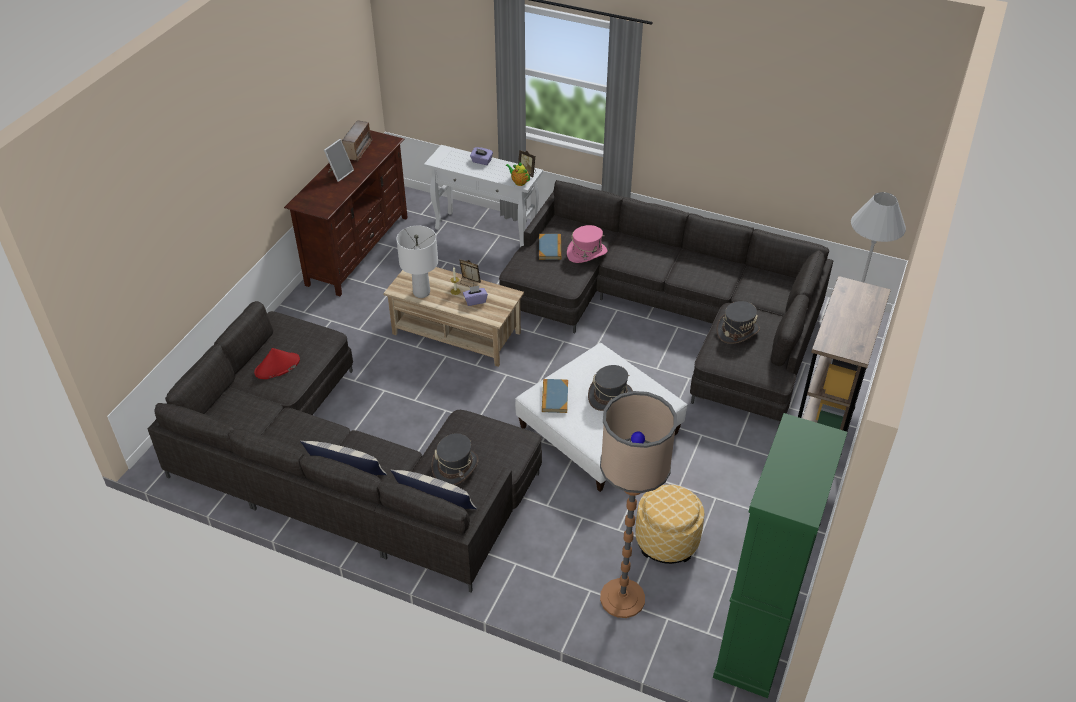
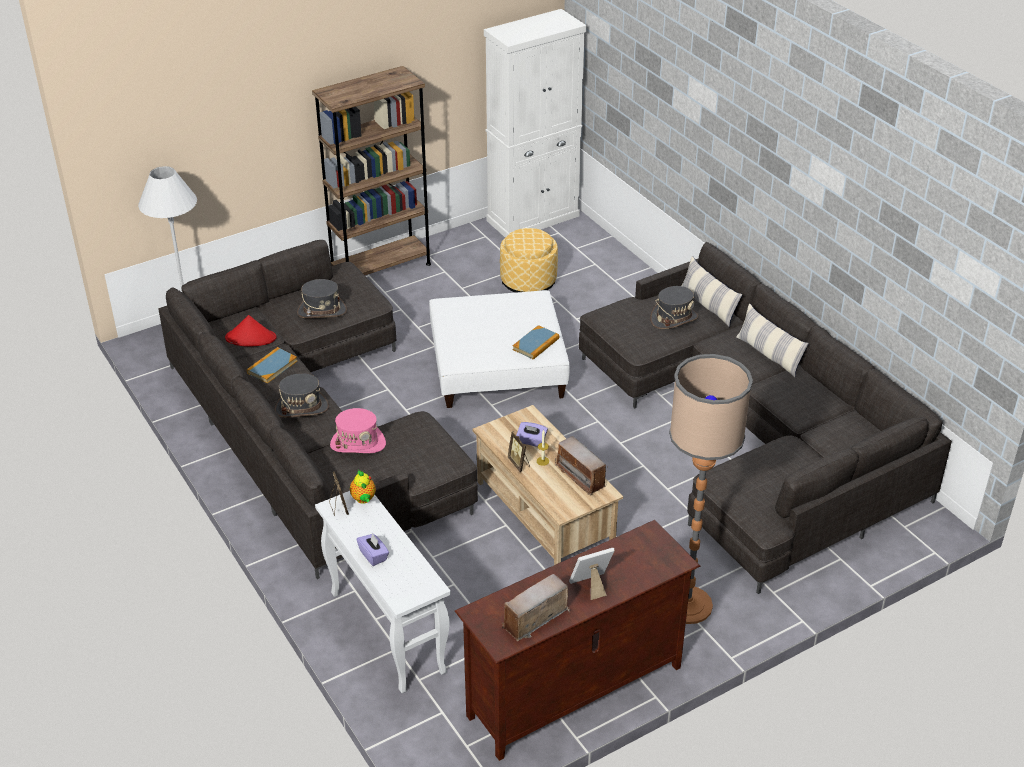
camera: 145 degrees left, 5 degrees down
red hat [254,348,300,379] -> red hat moved to [225,315,277,346]
white table lamp [396,226,438,298] -> radio [555,436,608,495]
book [539,234,561,260] -> book moved to [247,347,297,384]
grey hat [588,365,633,411] -> grey hat moved to [275,373,329,418]
floor lamp [600,391,677,618] -> floor lamp moved to [669,354,753,624]
green cabinet [713,413,847,698] -> white cabinet [484,9,587,237]

